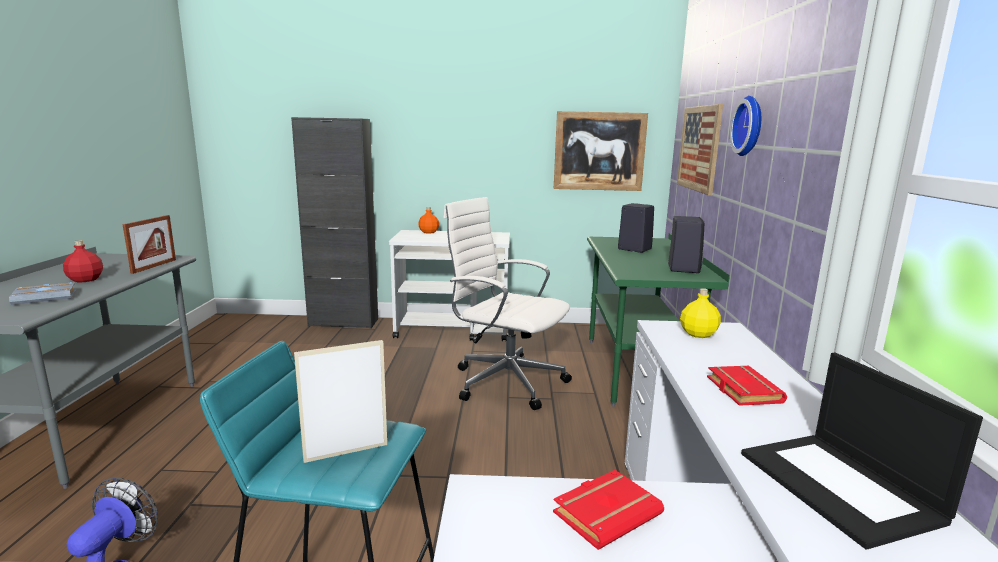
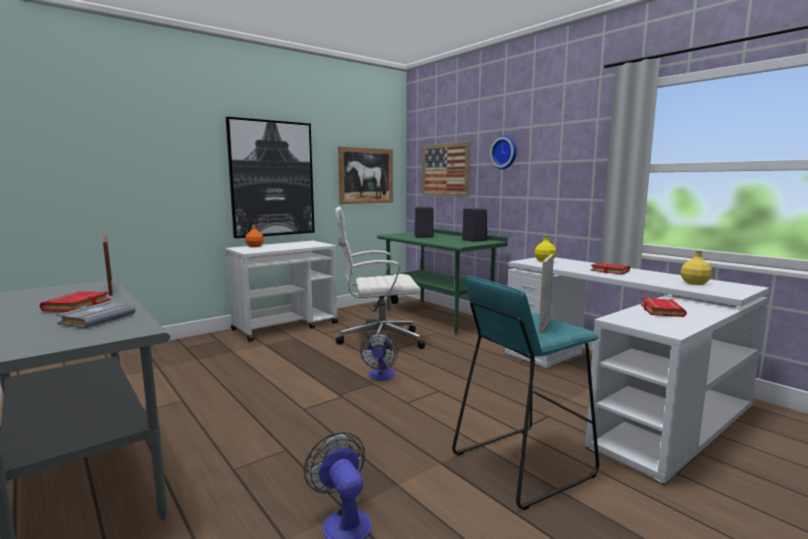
camera: 40 degrees left, 5 degrees down
red bottle [63,240,103,282] -> red book [40,291,111,312]
black cabinet [291,117,378,329] -> none
laptop [741,353,983,550] -> yellow bottle [680,250,712,285]
none -> picture [226,117,315,238]
none -> fan [360,333,398,380]

